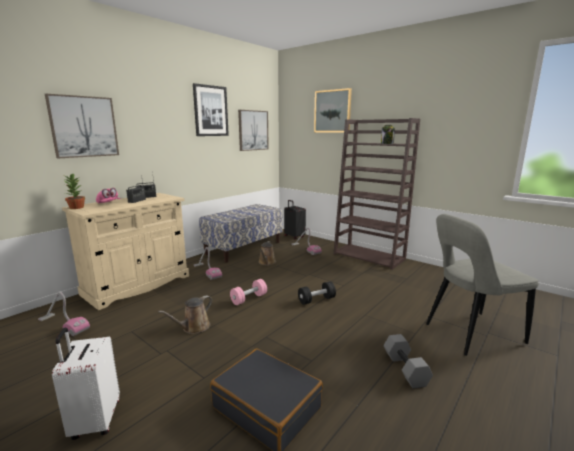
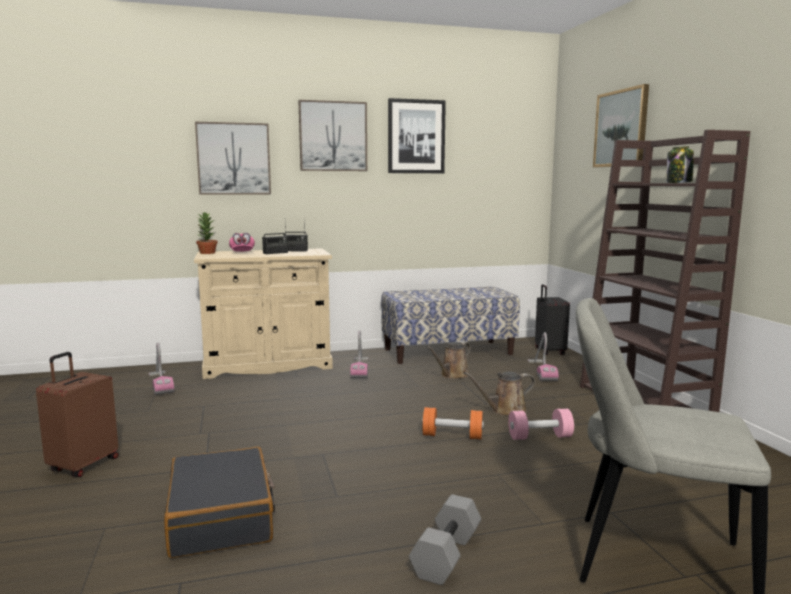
camera: 35 degrees right, 5 degrees down
white suitcase [52,328,120,440] -> brown suitcase [36,352,119,477]
brown watering can [158,295,212,334] -> brown watering can moved to [464,371,535,416]
pink dumbbell [230,279,267,305] -> pink dumbbell moved to [508,409,574,440]
picture [238,110,269,151] -> picture moved to [298,100,367,171]
black dumbbell [298,281,336,305] -> orange dumbbell [422,407,484,439]

